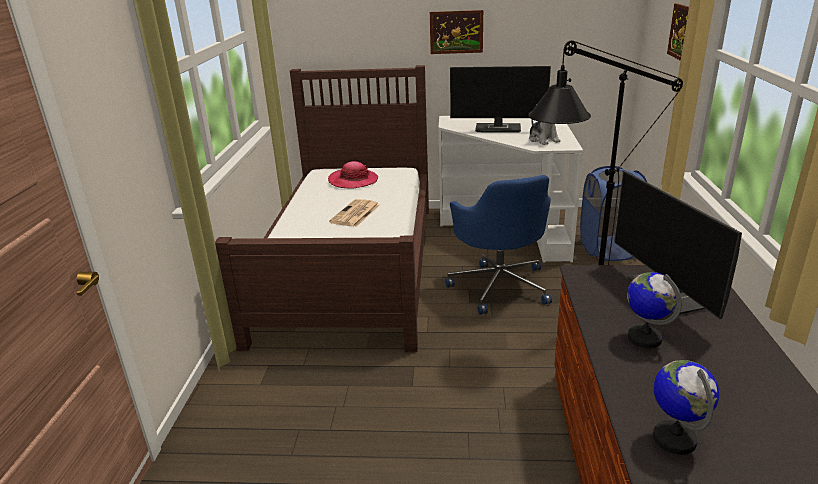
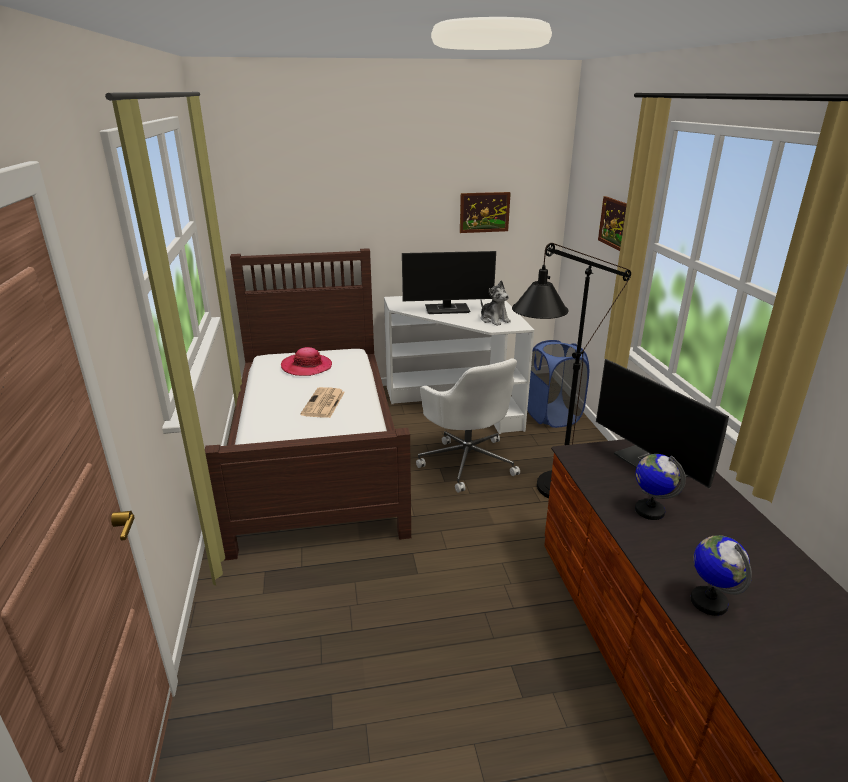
camera: 15 degrees left, 0 degrees up
picture [430,10,483,54] -> picture moved to [460,192,511,233]
blue office chair [445,175,552,315] -> white office chair [416,358,520,493]

